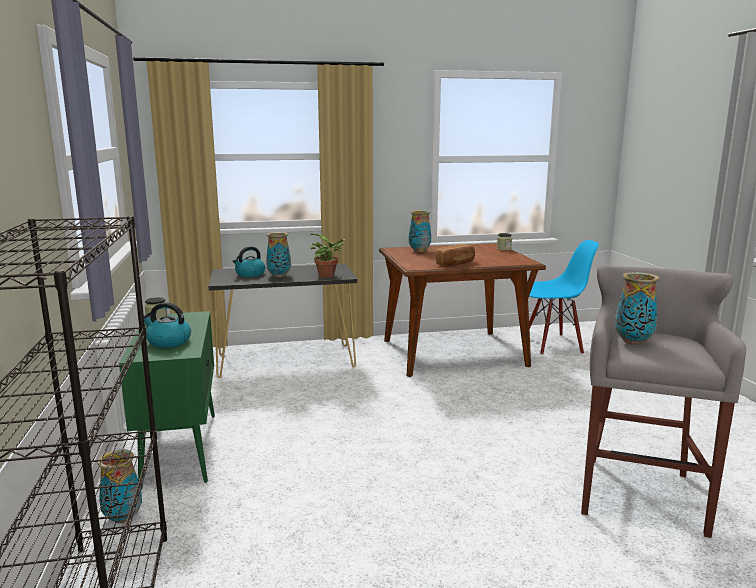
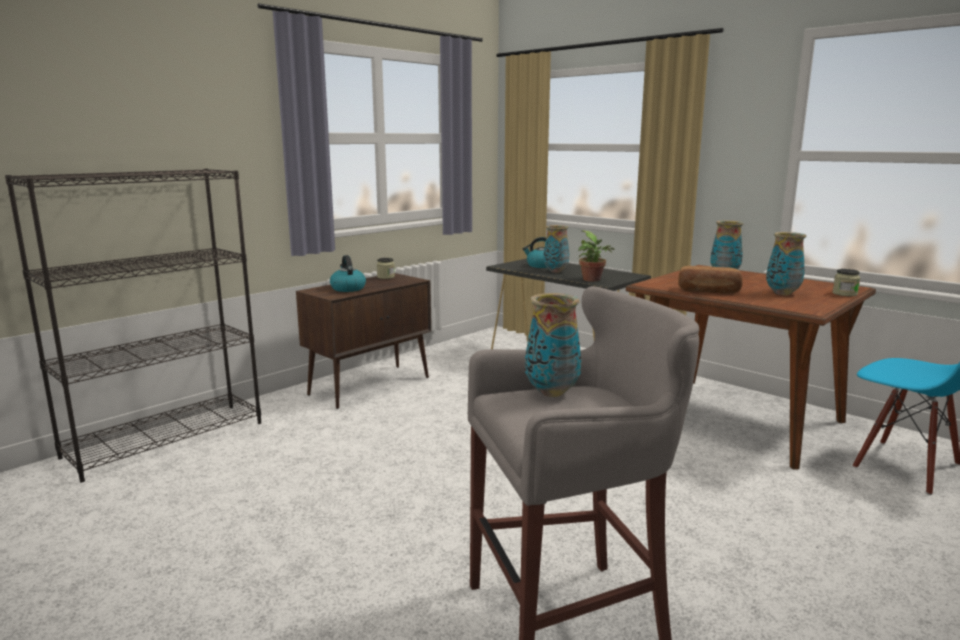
camera: 55 degrees right, 0 degrees up
vase [98,449,142,523] -> vase moved to [766,232,806,295]
green cabinet [119,311,215,489] -> brown cabinet [296,273,431,409]

